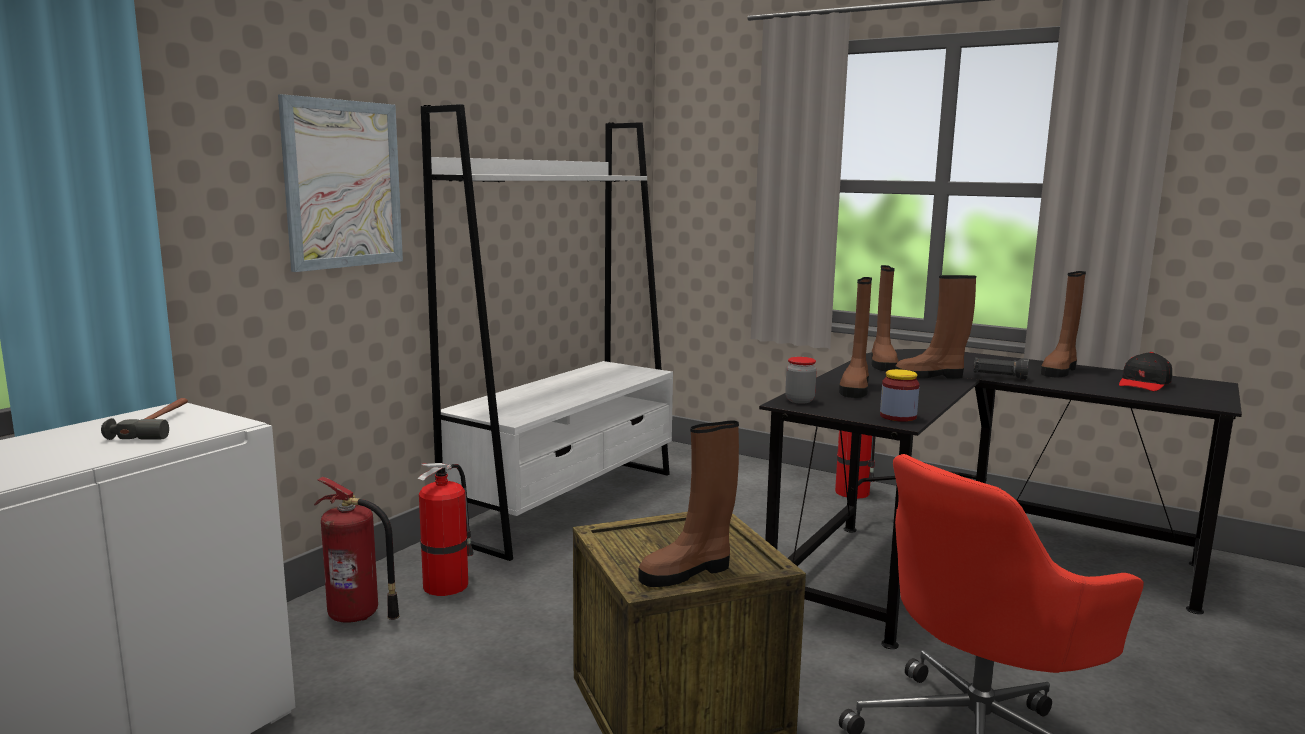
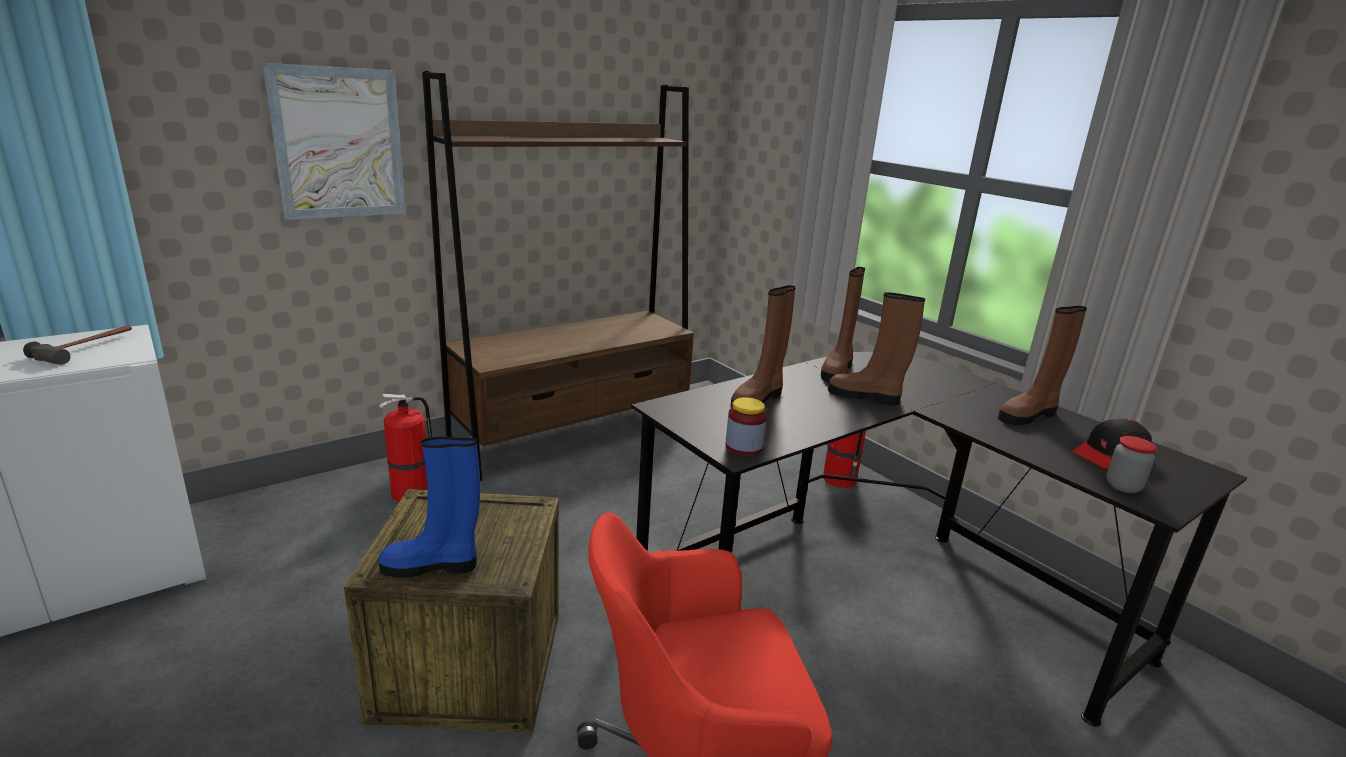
camera: 20 degrees right, 10 degrees up
fire extinguisher [314,477,400,623] -> none
white bookcase [421,104,673,561] -> brown bookcase [422,71,694,481]
brown boot [638,421,739,587] -> blue boot [378,436,480,577]
jar [785,357,817,404] -> jar moved to [1106,436,1157,493]
black flashlight [974,357,1029,380] -> none

